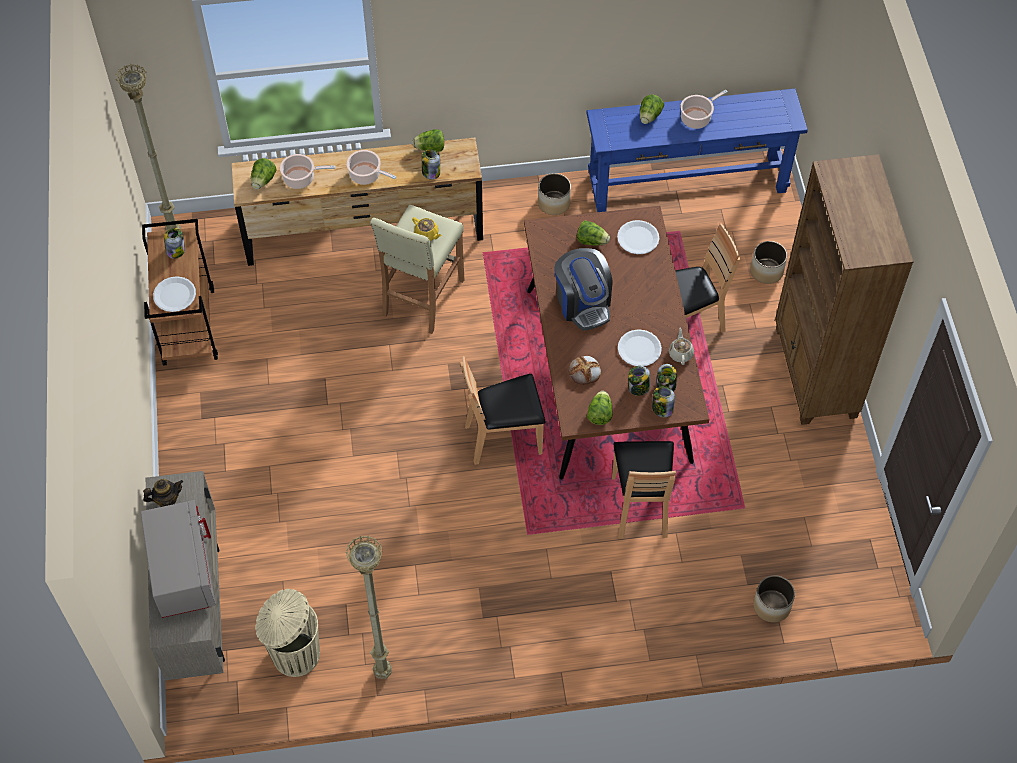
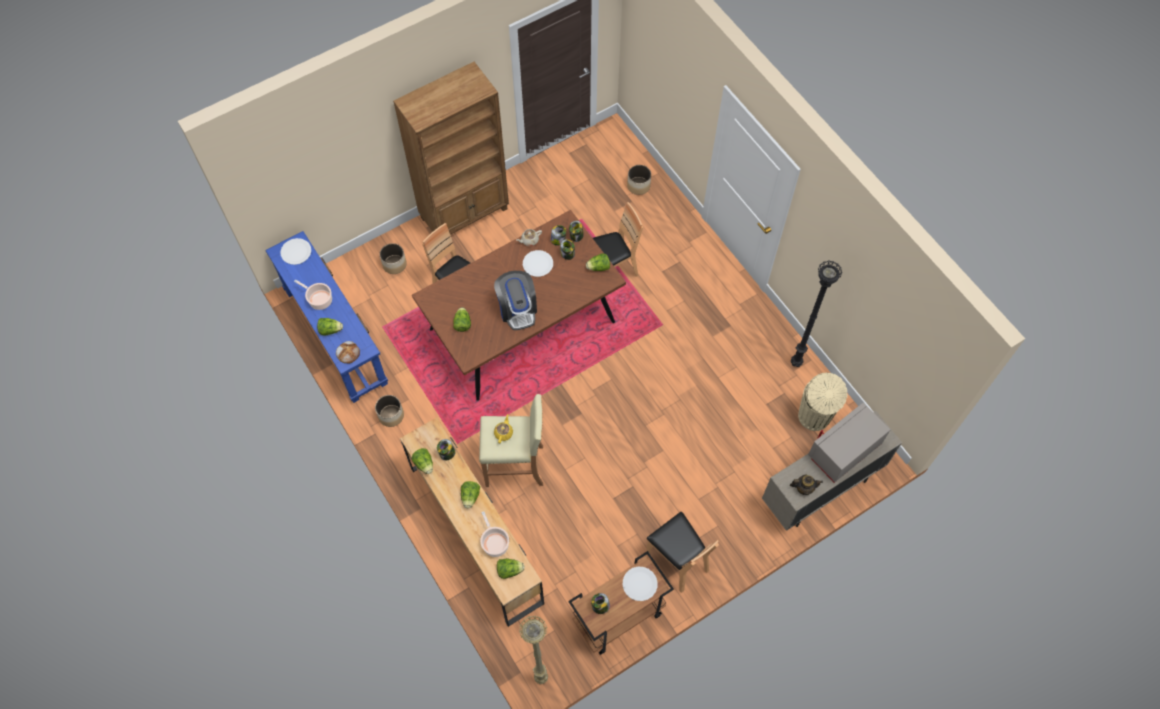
camera: 115 degrees left, 5 degrees up
teapot [143,479,183,507] -> teapot turned 135 degrees clockwise [790,474,823,495]
cooking pot [346,150,396,185] -> lettuce [461,481,480,509]
beige floor lamp [346,535,392,679] -> black floor lamp [791,261,842,367]
brown chair [460,356,546,465] -> brown chair moved to [646,512,719,593]
coffee machine [554,248,612,330] -> coffee machine turned 120 degrees clockwise [494,271,537,330]
bread [568,356,601,385] -> bread moved to [336,341,360,363]
white plate [617,220,660,254] -> white plate moved to [280,238,311,265]

